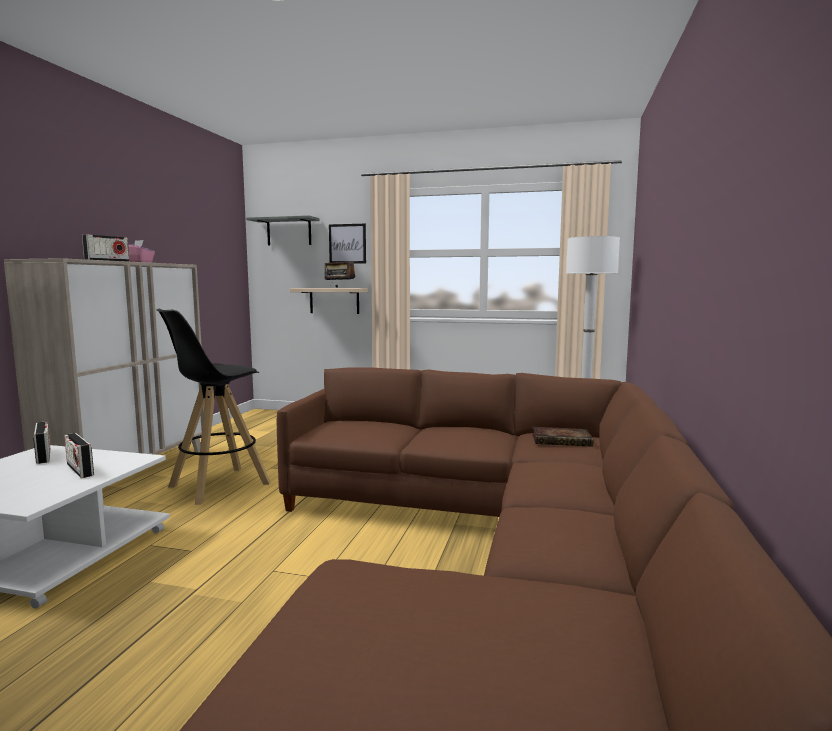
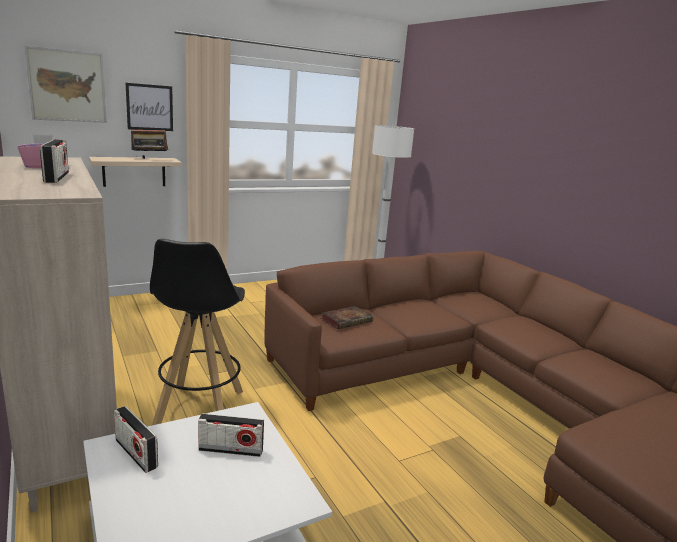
camera: 45 degrees left, 10 degrees up
radio [33,422,50,464] -> radio turned 150 degrees counterclockwise [114,406,158,473]
grey shelf [246,215,320,246] -> picture [25,46,107,123]
book [532,427,594,447] -> book moved to [321,306,373,329]

